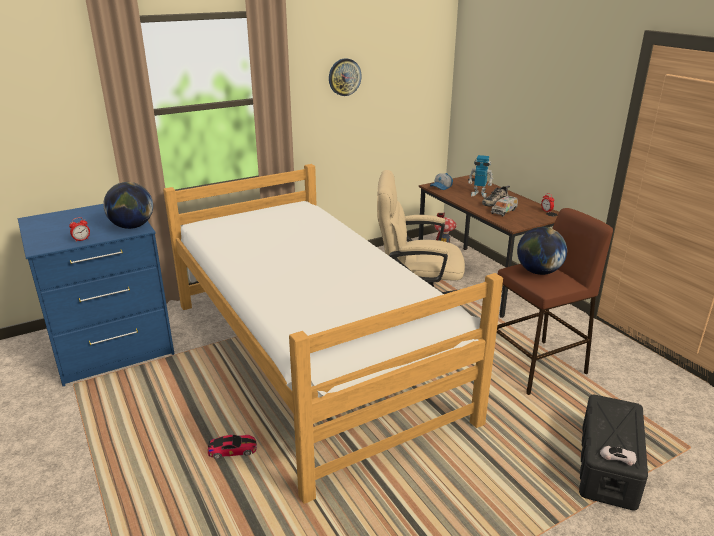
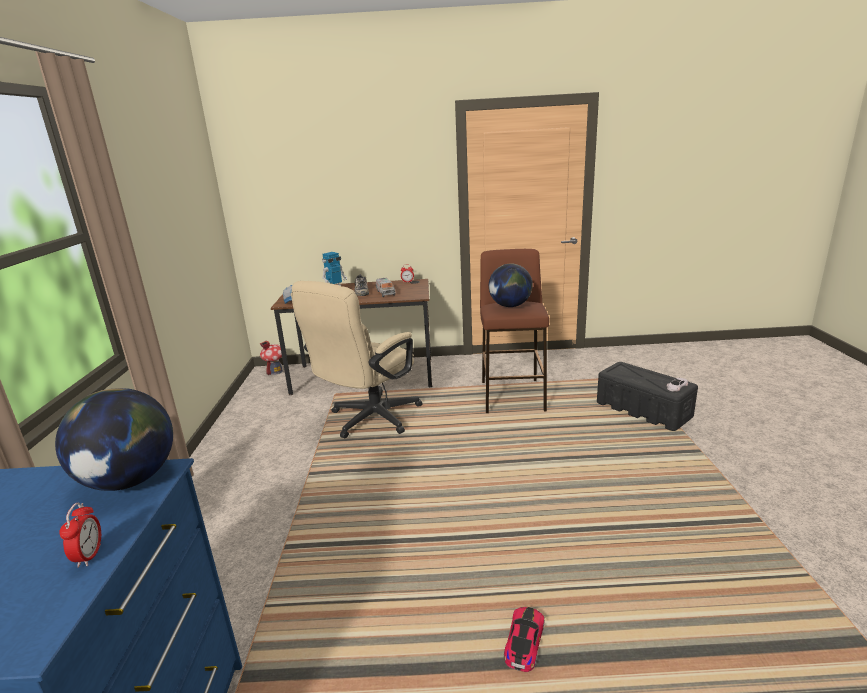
camera: 60 degrees left, 5 degrees down
bed [163,164,503,504] -> none
wall clock [329,58,362,96] -> none

